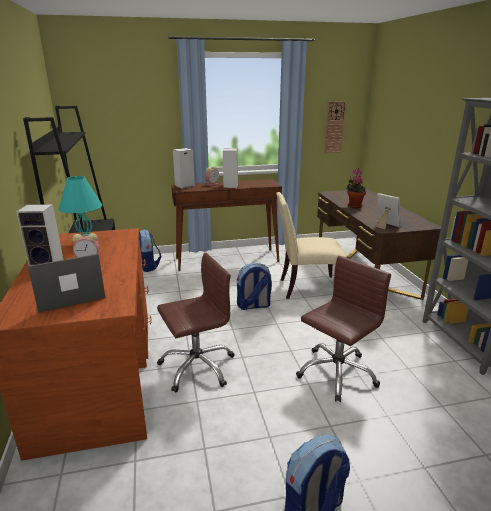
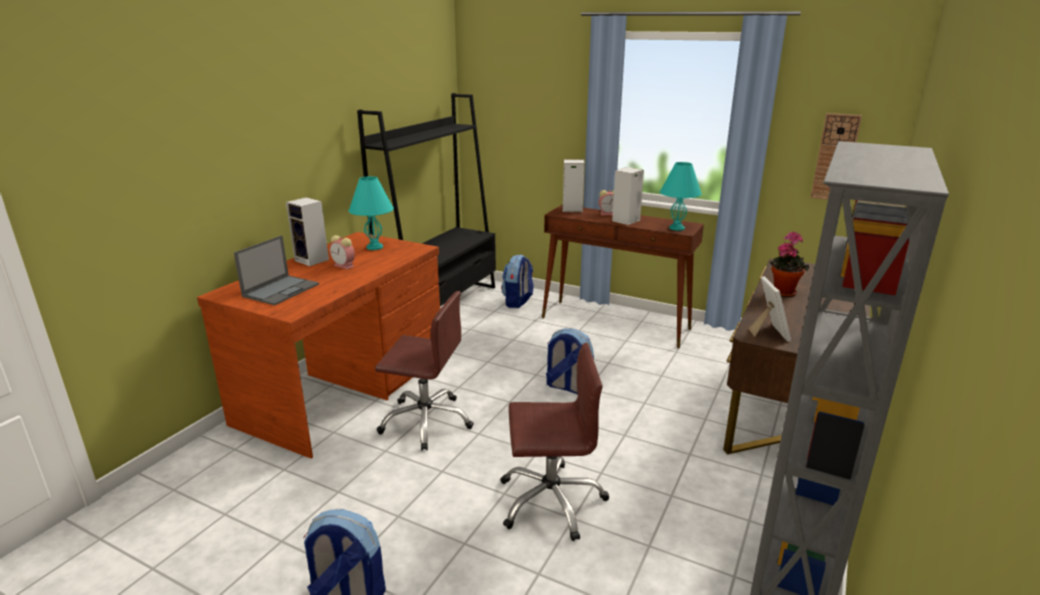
camera: 40 degrees right, 0 degrees up
laptop [28,254,105,313] -> laptop turned 105 degrees clockwise [234,235,319,305]
beige chair [276,192,347,299] -> none
none -> turquoise table lamp [660,162,702,231]

